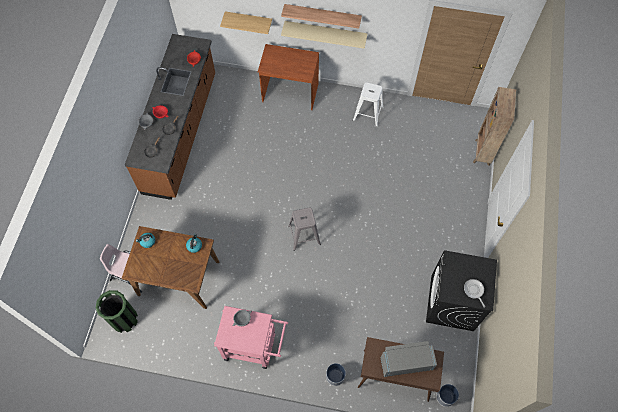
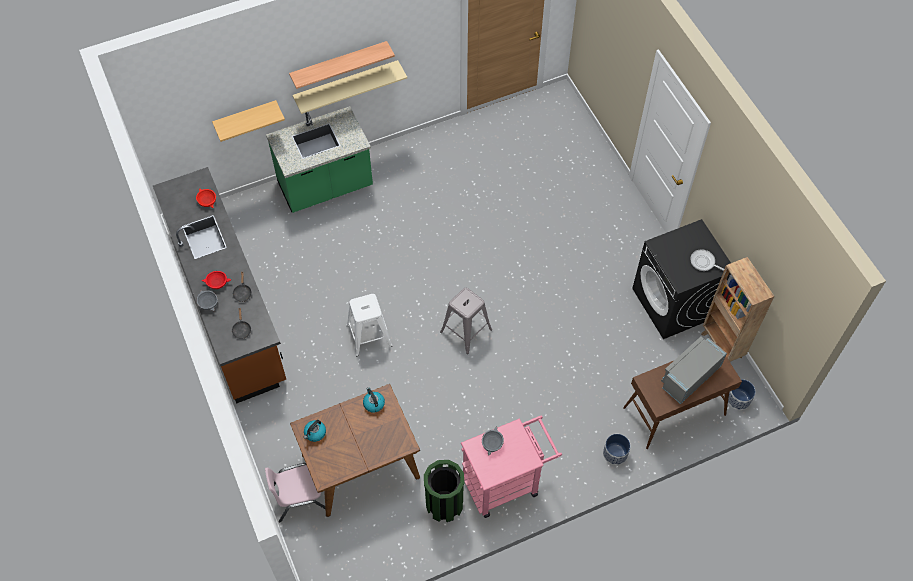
camera: 35 degrees left, 5 degrees down
green trash can [96,290,138,333] -> green trash can moved to [424,460,464,522]
brown desk [258,44,319,110] -> green counter [266,106,373,213]
white stool [353,82,384,127] -> white stool moved to [346,294,393,356]
brown bookcase [473,87,516,166] -> brown bookcase moved to [701,257,774,362]

